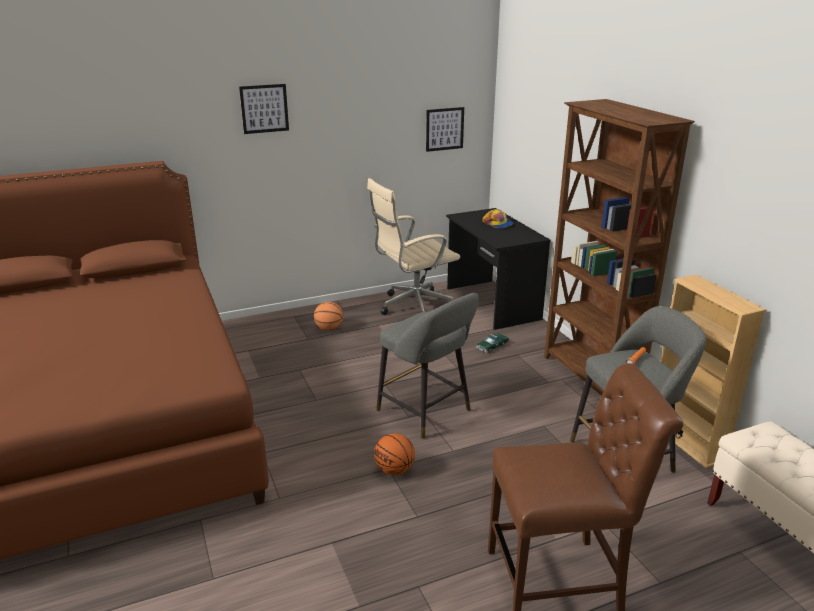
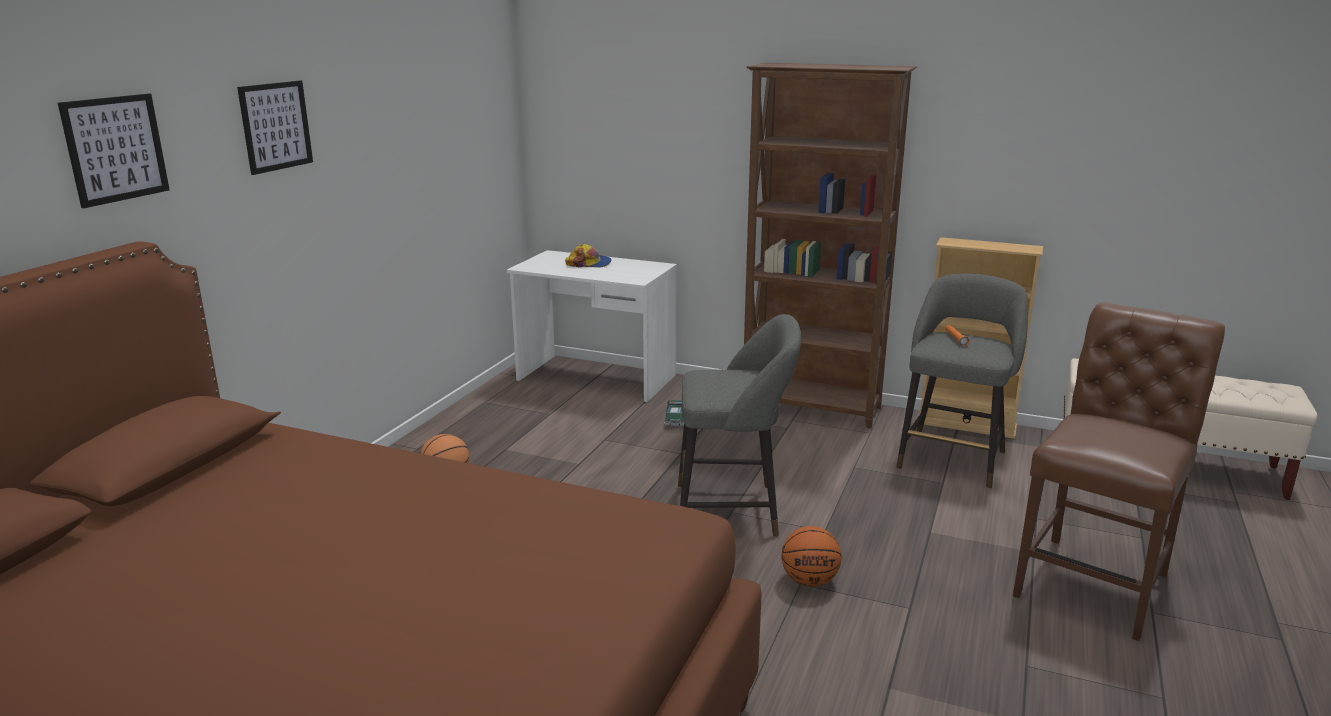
camera: 45 degrees left, 5 degrees down
beige office chair [367,178,460,315] -> none
picture [426,107,464,152] -> picture moved to [58,94,170,208]
black desk [446,208,550,330] -> white desk [507,250,677,402]

